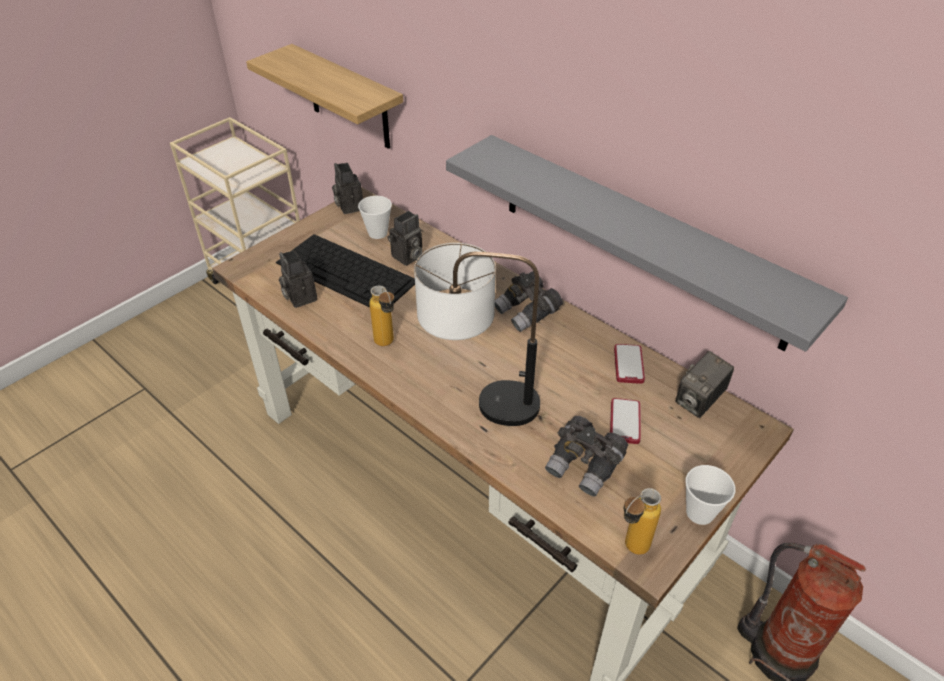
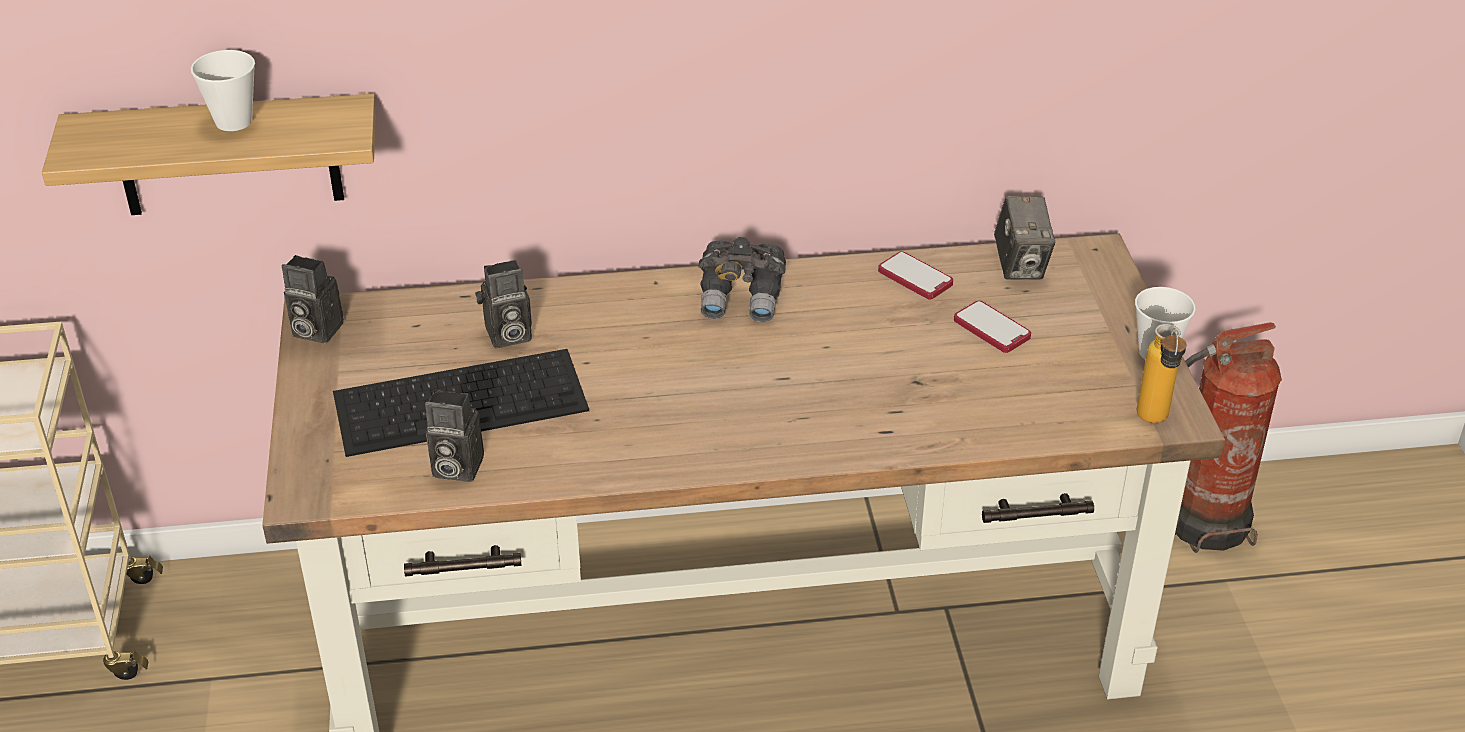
camera: 50 degrees left, 5 degrees down
cup [358,196,392,239] -> cup moved to [191,50,255,131]
bottle [369,285,395,346] -> none
camera [388,211,422,266] -> camera turned 75 degrees clockwise [475,260,532,348]
table lamp [414,243,540,426] -> none
grey shelf [446,135,848,352] -> none
grey binoculars [545,416,628,497] -> none

